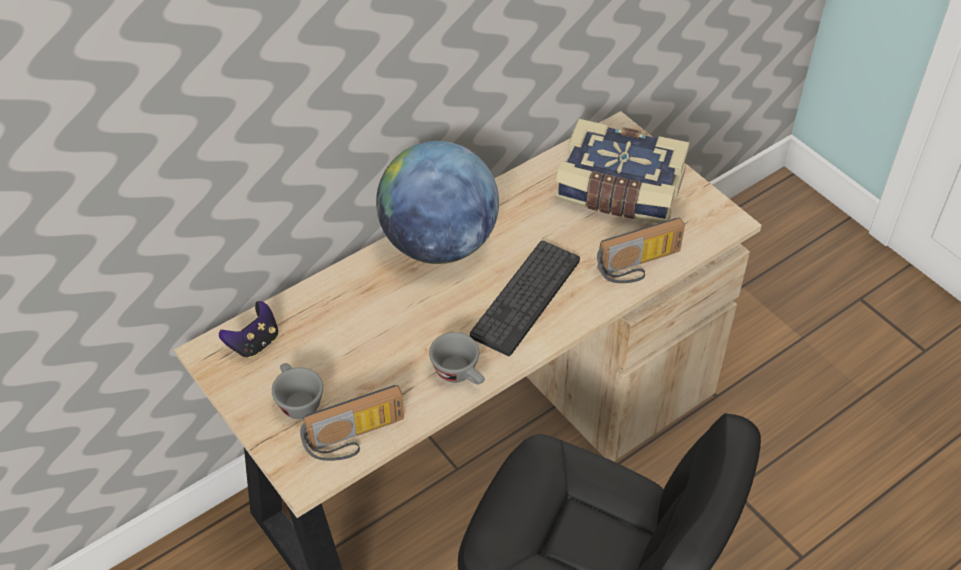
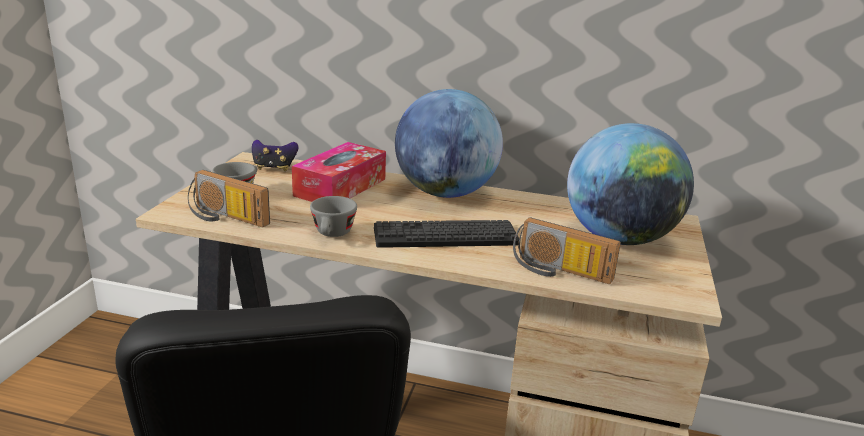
camera: 50 degrees right, 25 degrees down
book [555,119,690,223] -> globe [567,123,694,245]
none -> tissue box [292,142,386,202]

